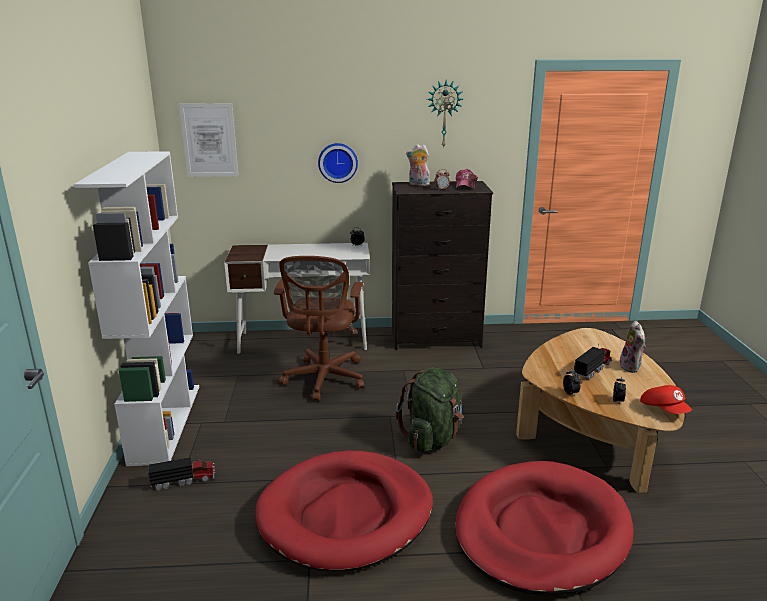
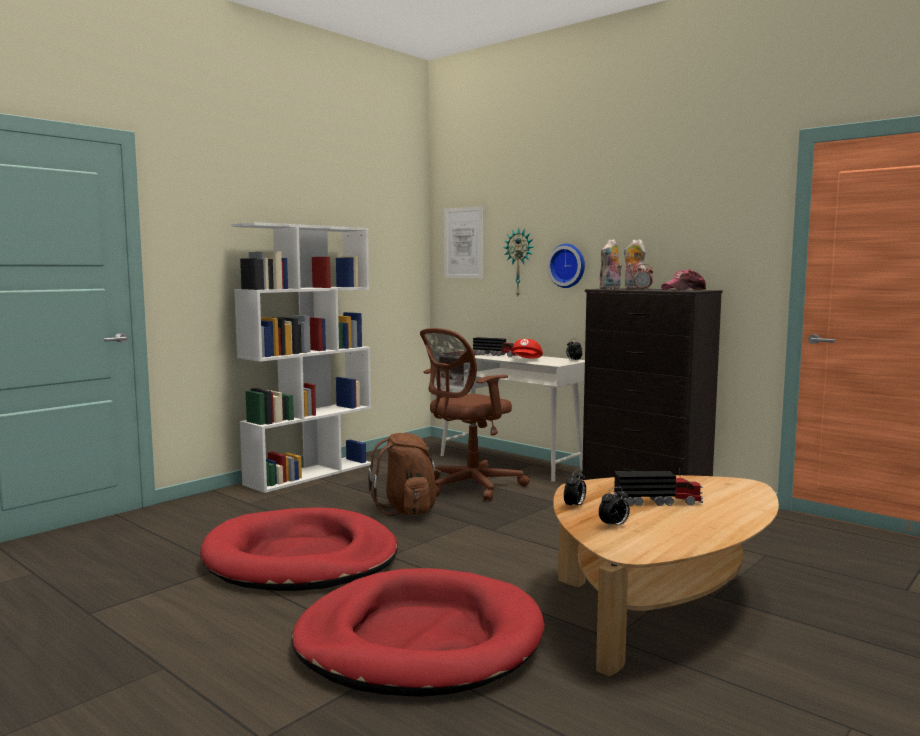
camera: 45 degrees right, 15 degrees down
toy truck [148,456,215,490] -> toy truck moved to [473,337,518,357]
green backpack [395,367,464,452] -> none
wall clock [427,80,463,149] -> wall clock moved to [503,228,533,296]
plush toy [620,321,646,373] -> plush toy moved to [600,239,622,289]
red cap [640,385,692,414] -> red cap moved to [512,339,543,359]
none -> brown backpack [368,433,441,516]

